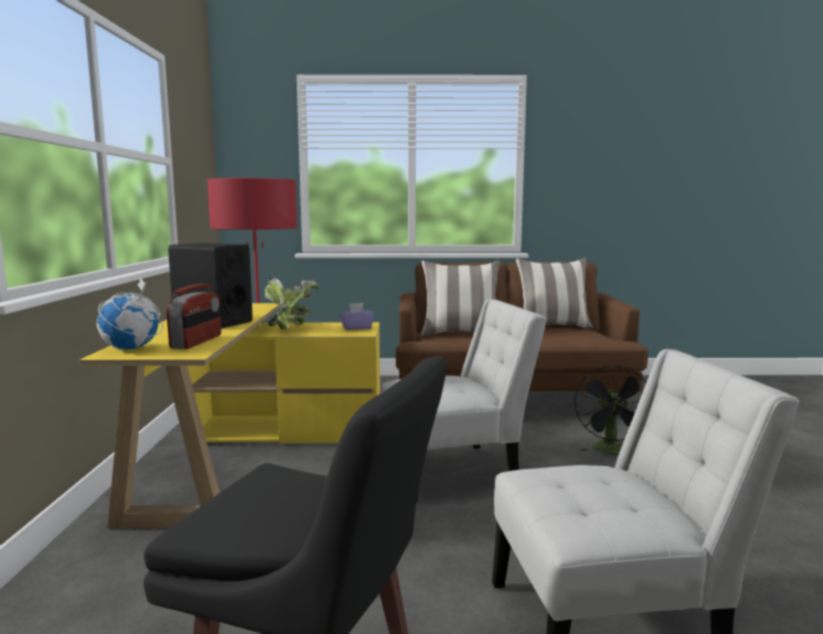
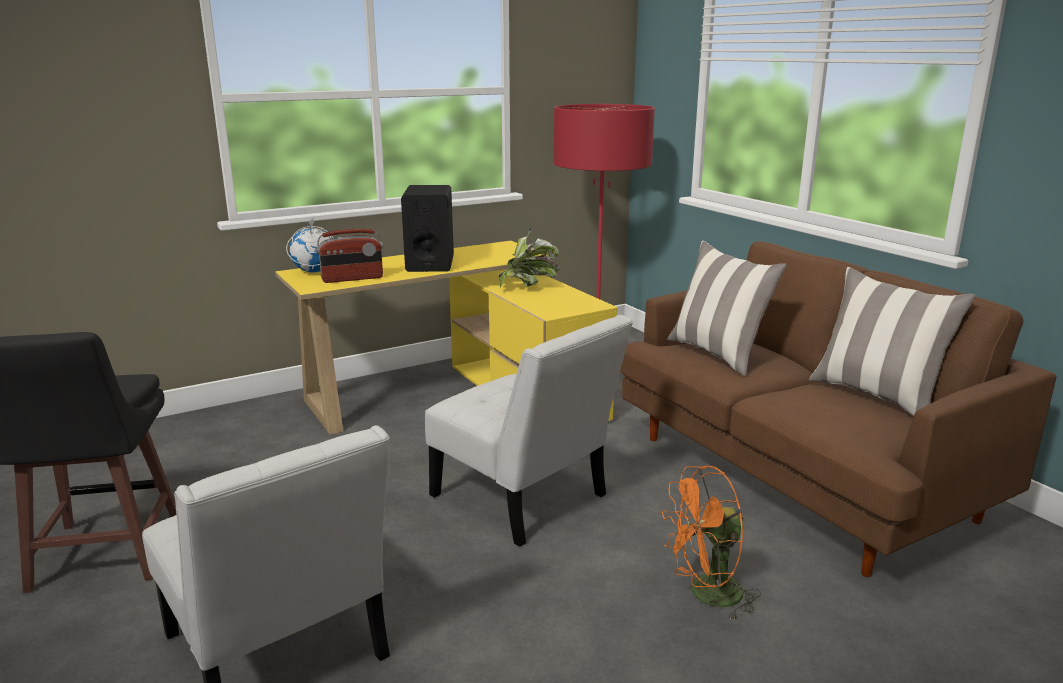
camera: 60 degrees right, 10 degrees up
purple tissue box [340,303,374,330] -> none
black fan [574,365,646,454] -> orange fan [662,466,761,620]

